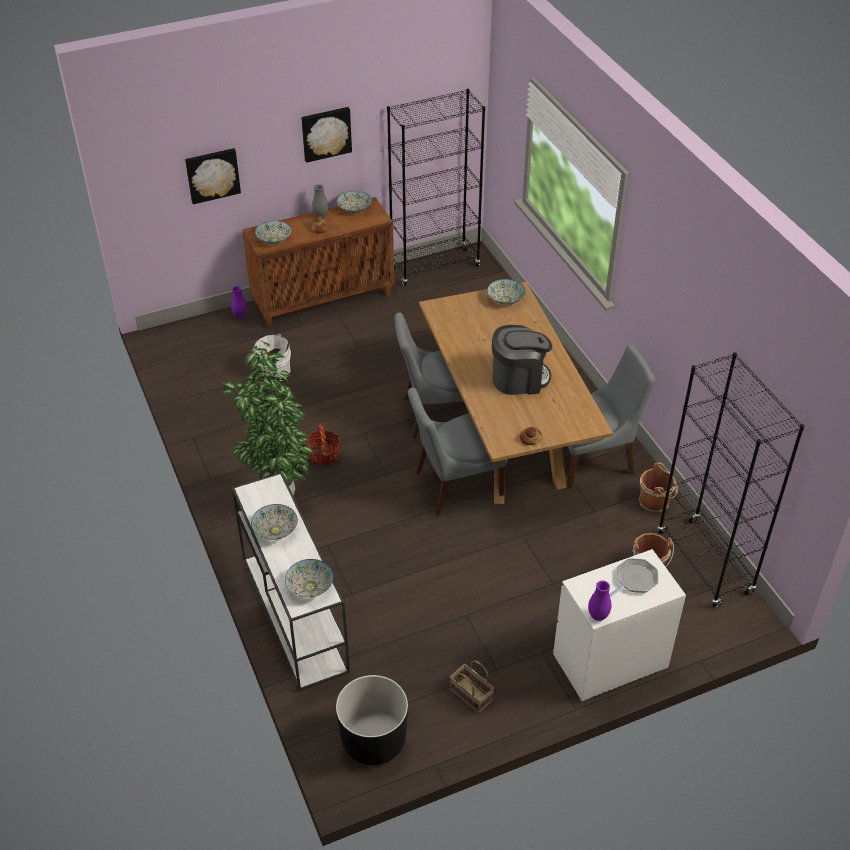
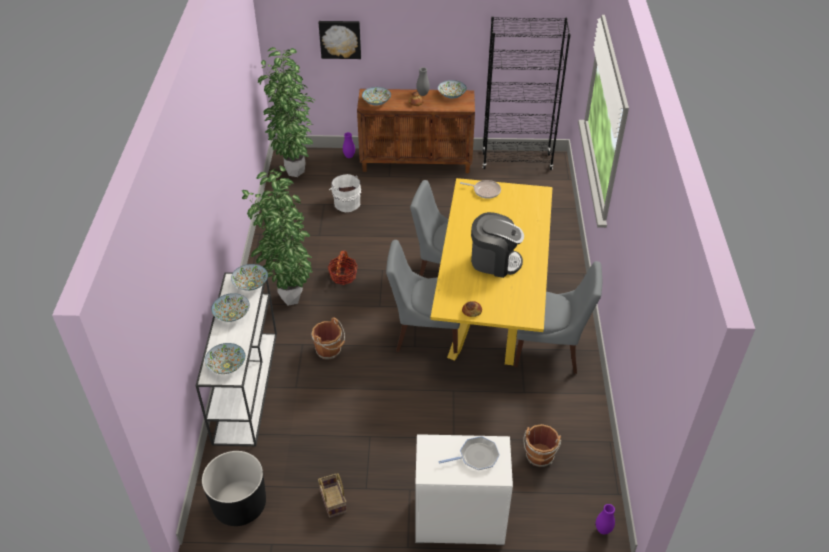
camera: 25 degrees right, 0 degrees up
picture [301,107,352,163] -> none
brown dining table [419,282,613,504] -> yellow dining table [430,178,553,365]
bowl [487,279,525,305] -> bowl moved to [231,264,268,291]
purple vase [588,581,612,621] -> purple vase moved to [596,504,615,534]
brown bucket [639,462,678,513] -> brown bucket moved to [312,317,345,359]
black bookcase [658,352,804,607] -> none
none -> potted plant [258,47,315,177]
none -> frying pan [460,180,501,199]

